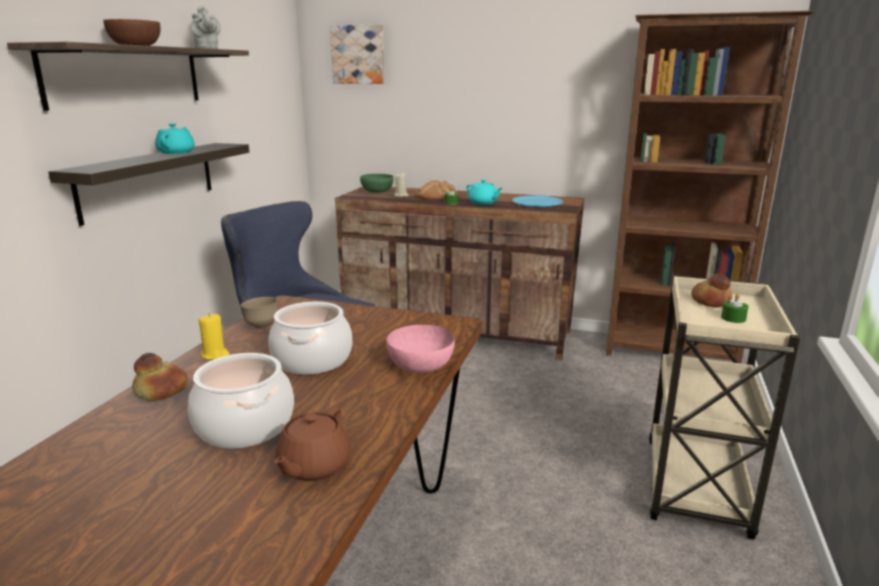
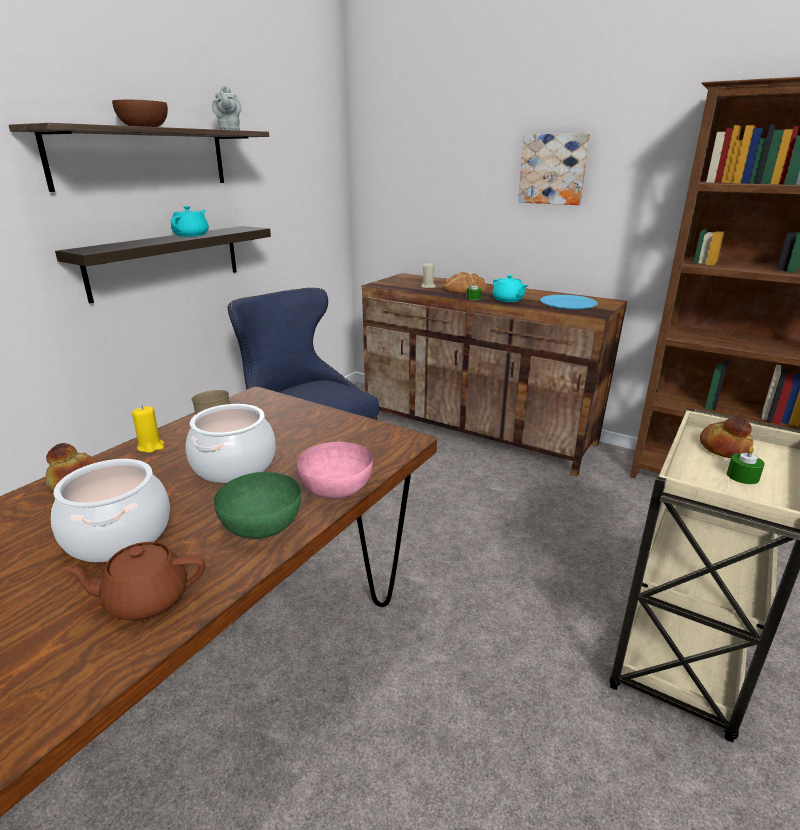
camera: 15 degrees right, 5 degrees up
brown teapot [274,407,351,481] -> brown teapot turned 45 degrees clockwise [62,542,205,620]
picture [330,24,385,84] -> picture moved to [518,133,590,205]
green bowl [360,174,394,193] -> green bowl moved to [214,472,301,539]

